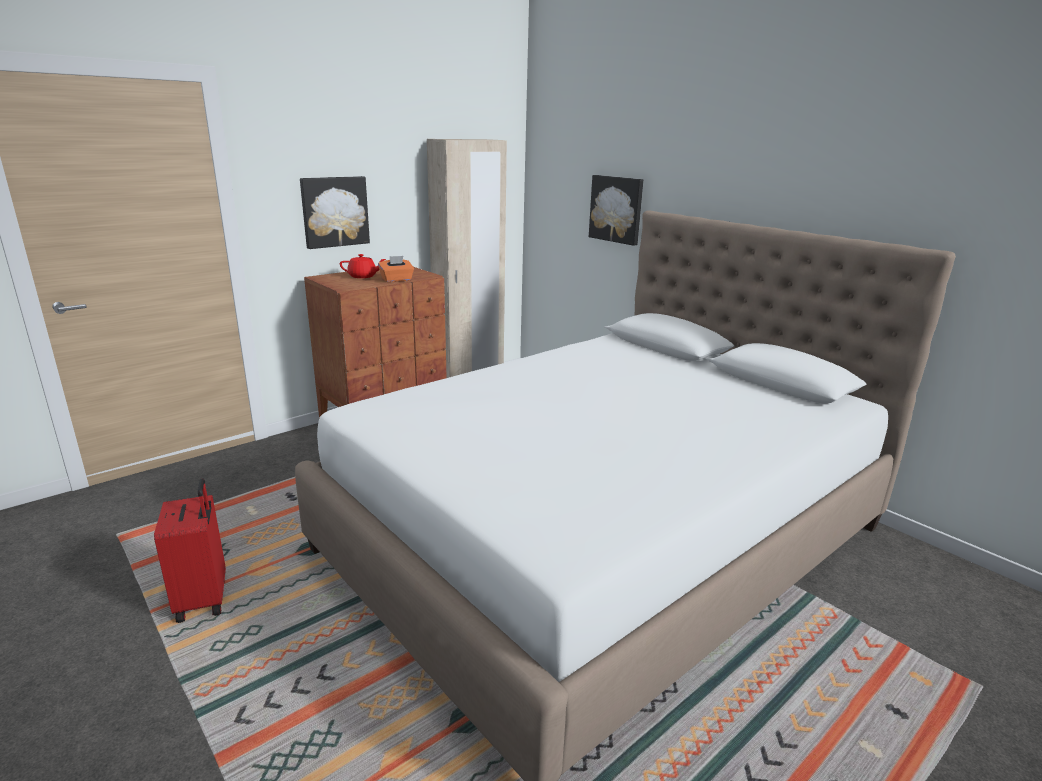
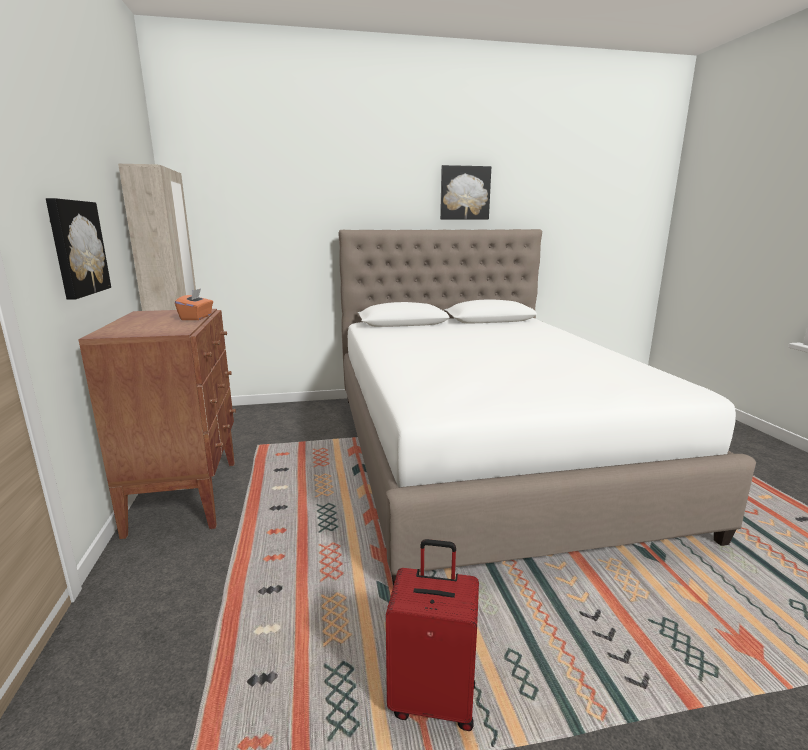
camera: 60 degrees left, 5 degrees down
red teapot [340,254,386,278] -> none
picture [589,175,643,246] -> picture moved to [440,165,491,220]

